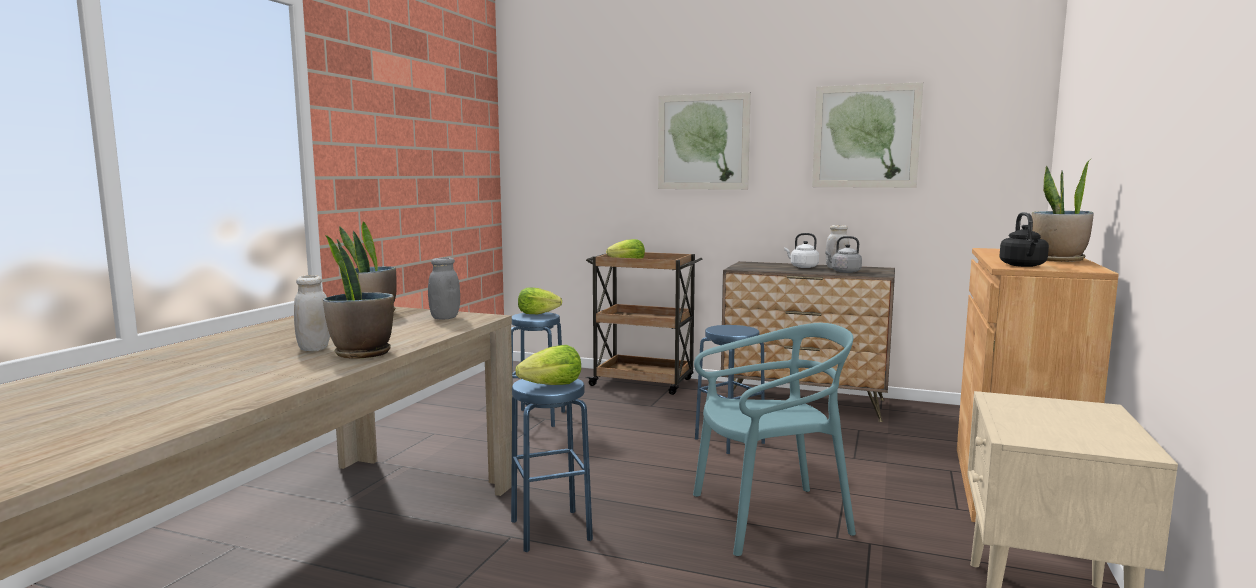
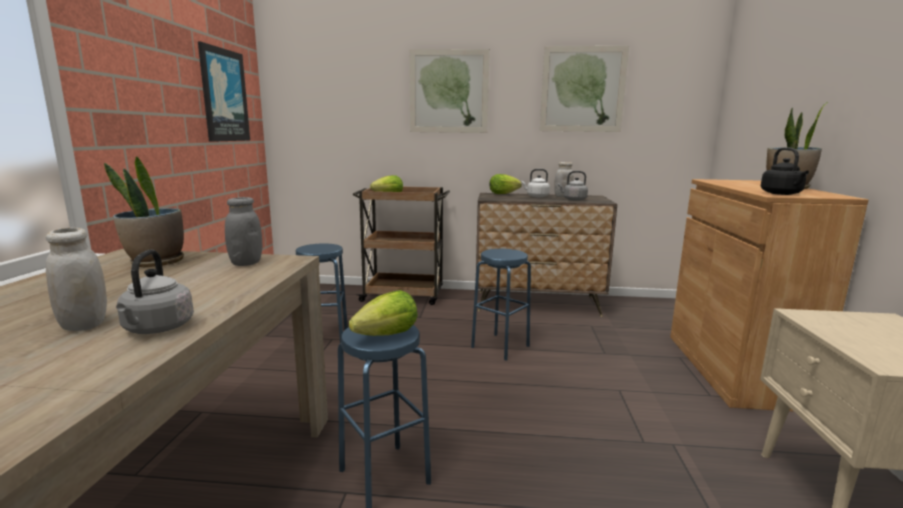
camera: 15 degrees left, 5 degrees up
potted plant [323,235,394,359] -> grey kettle [116,249,194,334]
lettuce [518,287,562,314] -> lettuce moved to [490,174,522,194]
turquoise chair [693,323,856,556] -> none
none -> picture [198,41,250,142]

